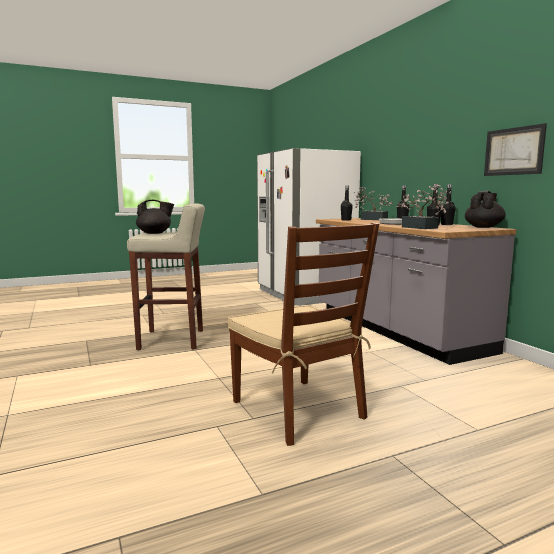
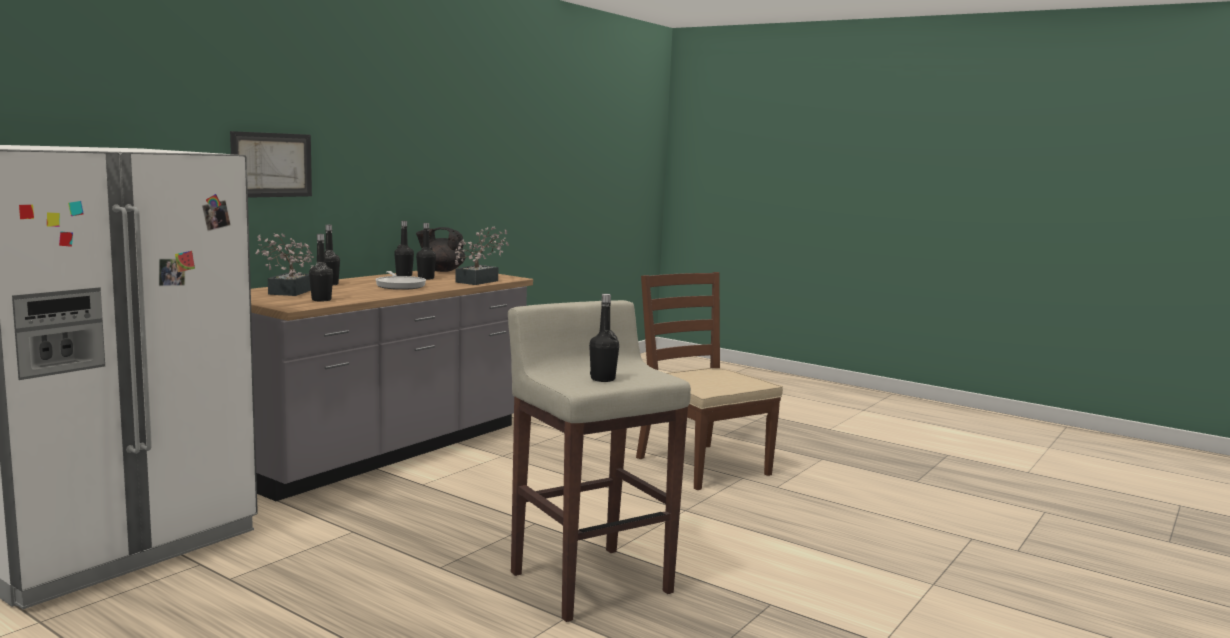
camera: 120 degrees left, 0 degrees up
black teapot [136,200,174,234] -> black bottle [589,294,619,382]
brown chair [228,223,379,446] -> brown chair turned 60 degrees counterclockwise [636,272,783,490]
picture [484,123,547,176] -> picture moved to [230,131,312,198]

